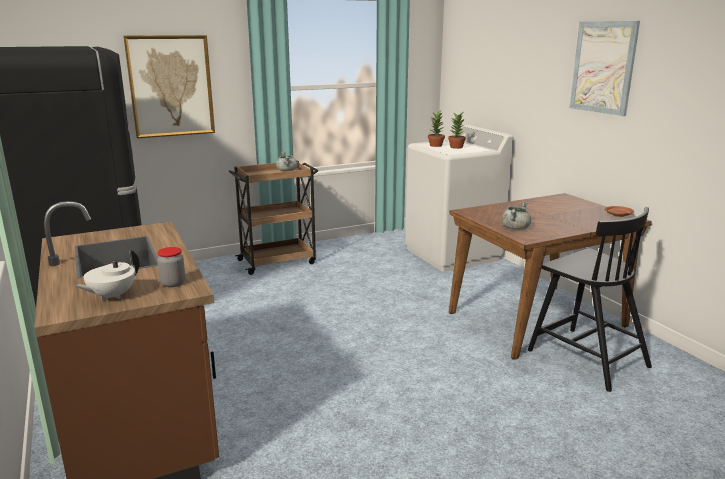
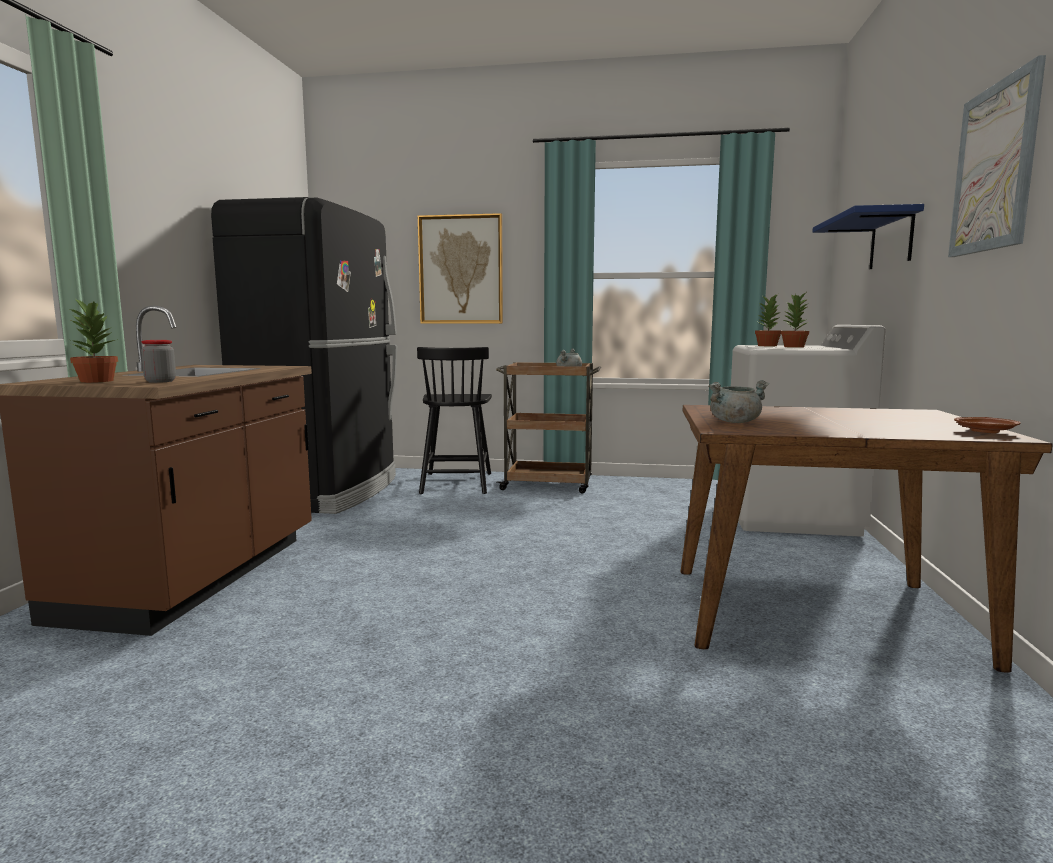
camera: 35 degrees right, 10 degrees down
white teapot [74,250,139,301] -> potted plant [68,298,118,383]
black chair [528,207,652,392] -> black chair moved to [417,347,492,494]
none -> blue shelf [812,204,924,269]

